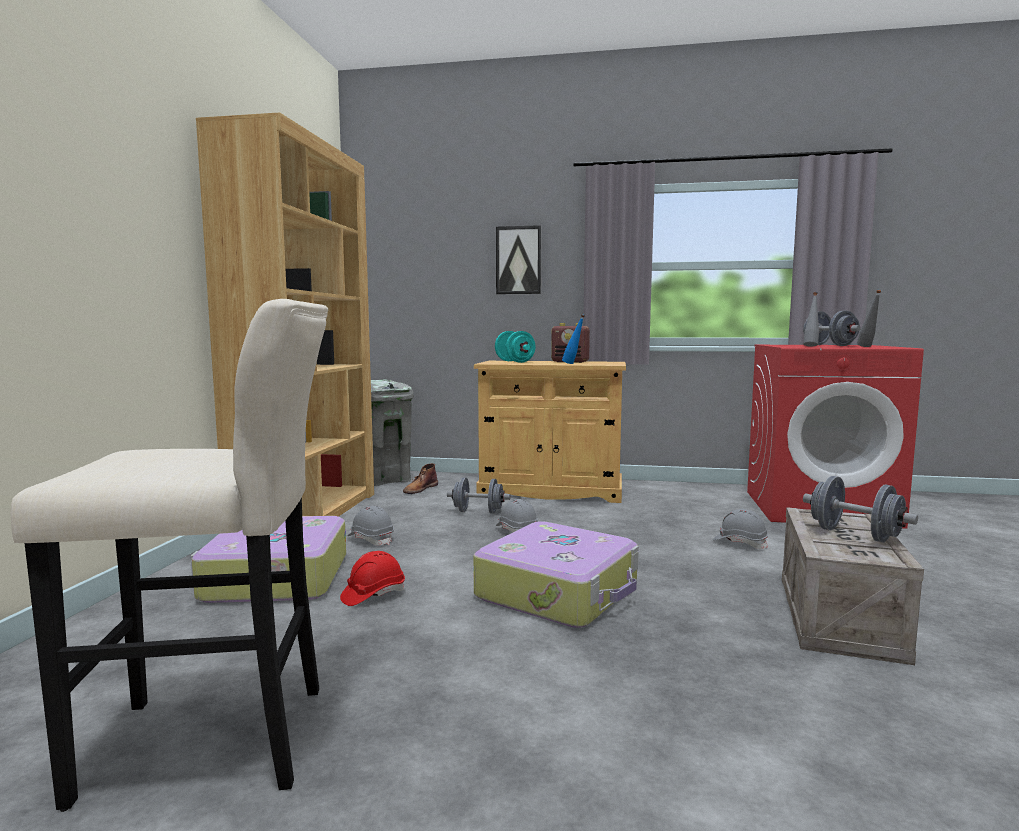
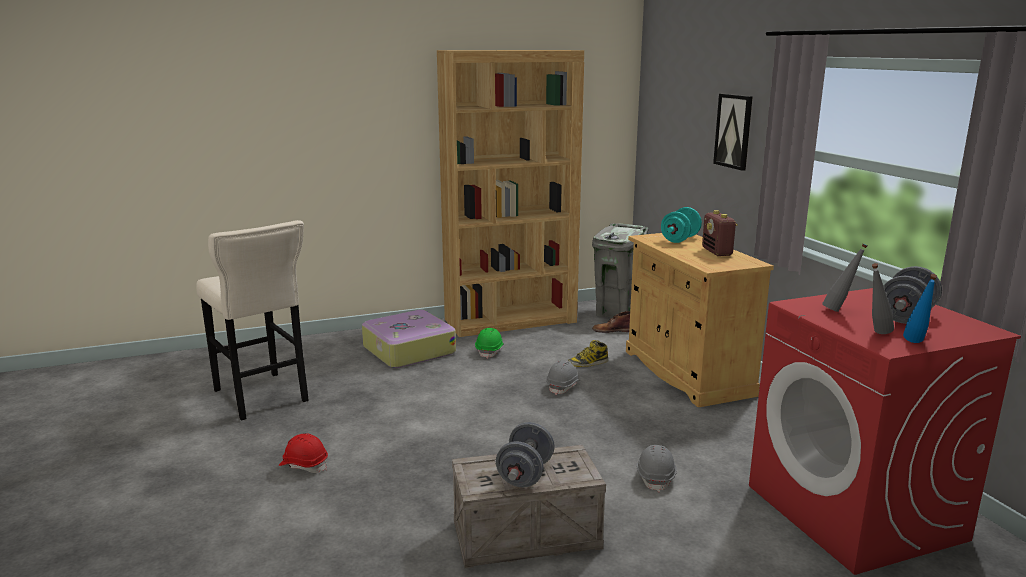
camera: 60 degrees right, 10 degrees up
red hard hat [340,551,405,606] -> red hard hat moved to [279,433,328,473]
grey hard hat [348,506,394,545] -> green hard hat [475,328,504,359]
grey dumbbell [447,477,510,514] -> boot [568,340,608,367]
suitcase [474,521,639,628] -> none
blue bottle [562,314,585,364] -> blue bottle moved to [903,274,937,343]

